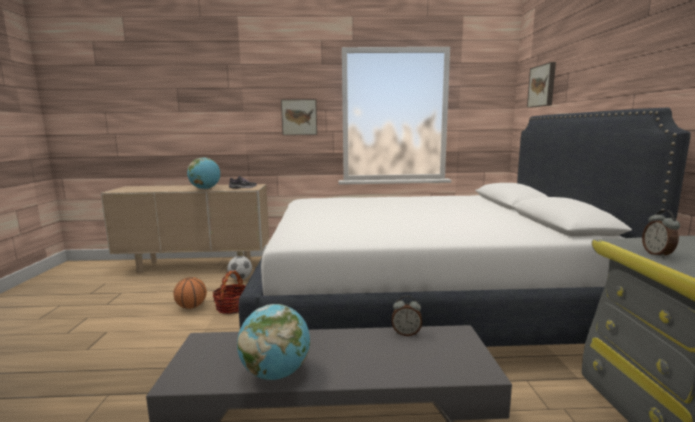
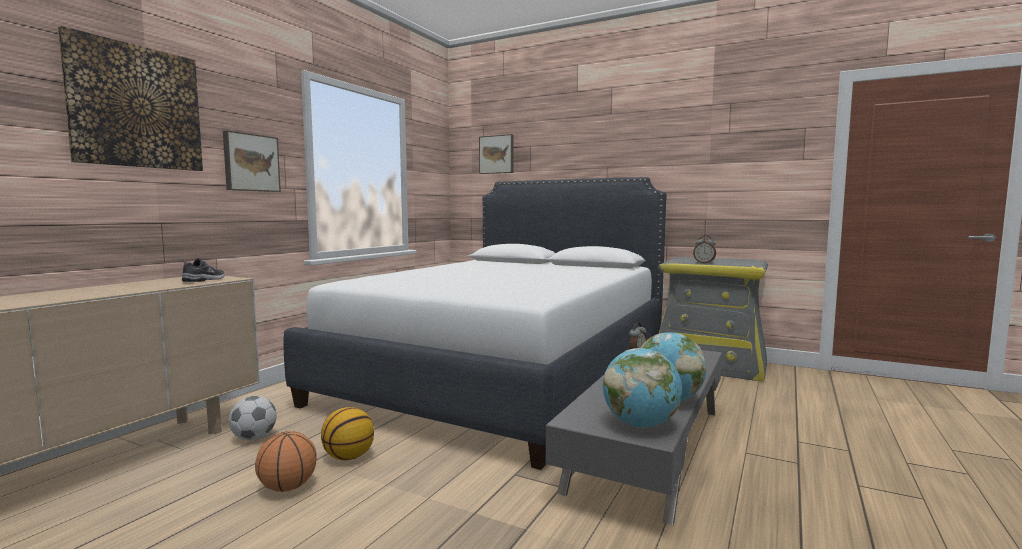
camera: 60 degrees left, 5 degrees down
globe [187,157,220,189] -> globe moved to [603,348,682,428]
basket [213,270,246,314] -> basketball [321,407,374,461]
none -> picture [58,26,203,171]

